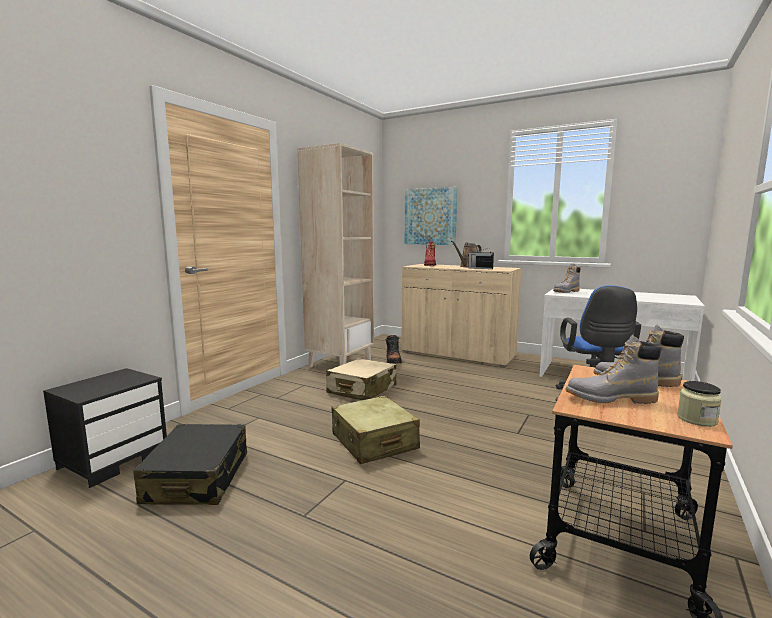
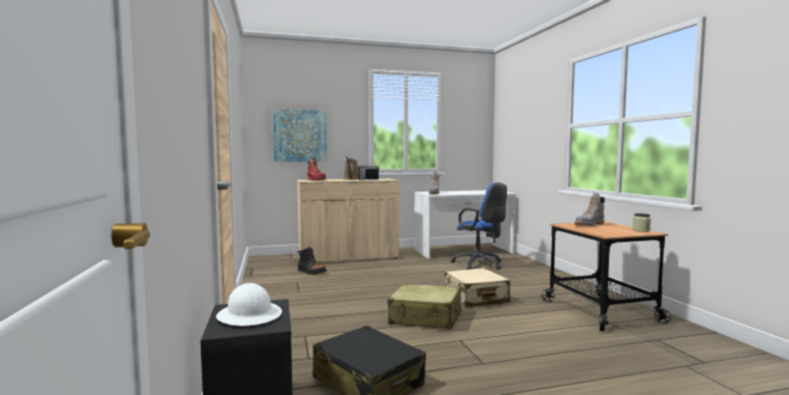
camera: 45 degrees left, 5 degrees down
beige bookcase [298,143,374,368] -> none
beige suitcase [326,358,396,400] -> beige suitcase moved to [445,268,510,307]
grey boot [565,335,662,404] -> none
none -> white hard hat [216,283,282,326]

